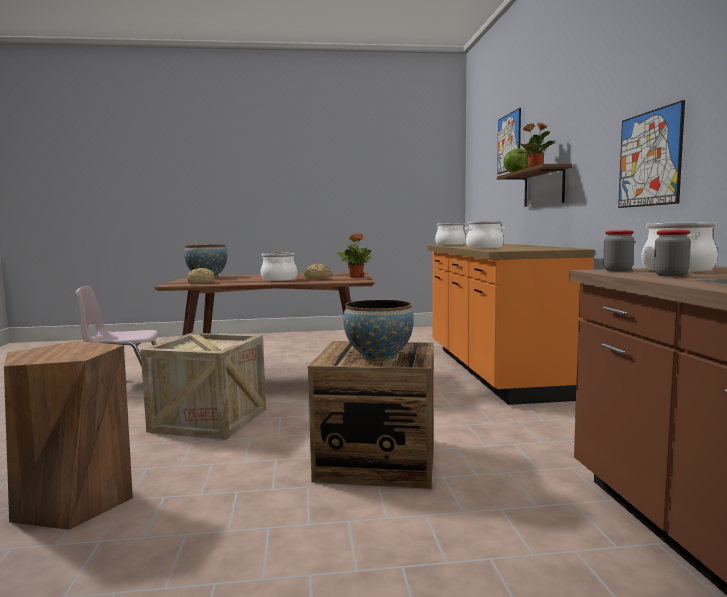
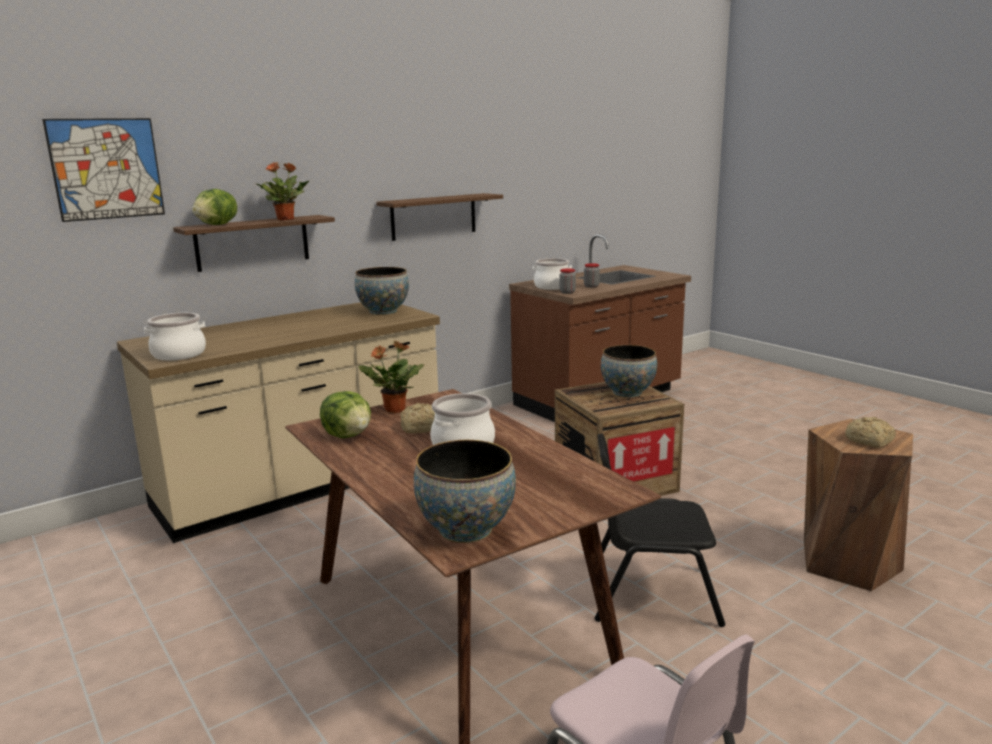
camera: 120 degrees left, 10 degrees up
crate [140,333,266,440] -> black chair [595,433,725,627]
bread [188,268,215,284] -> bread moved to [845,417,896,448]
orange counter [428,244,595,405] -> beige counter [117,302,440,543]
cooking pot [465,221,505,249] -> none
picture [618,100,685,208] -> brown shelf [376,193,503,241]
none -> lettuce [320,391,371,438]
none -> bowl [355,267,409,315]

